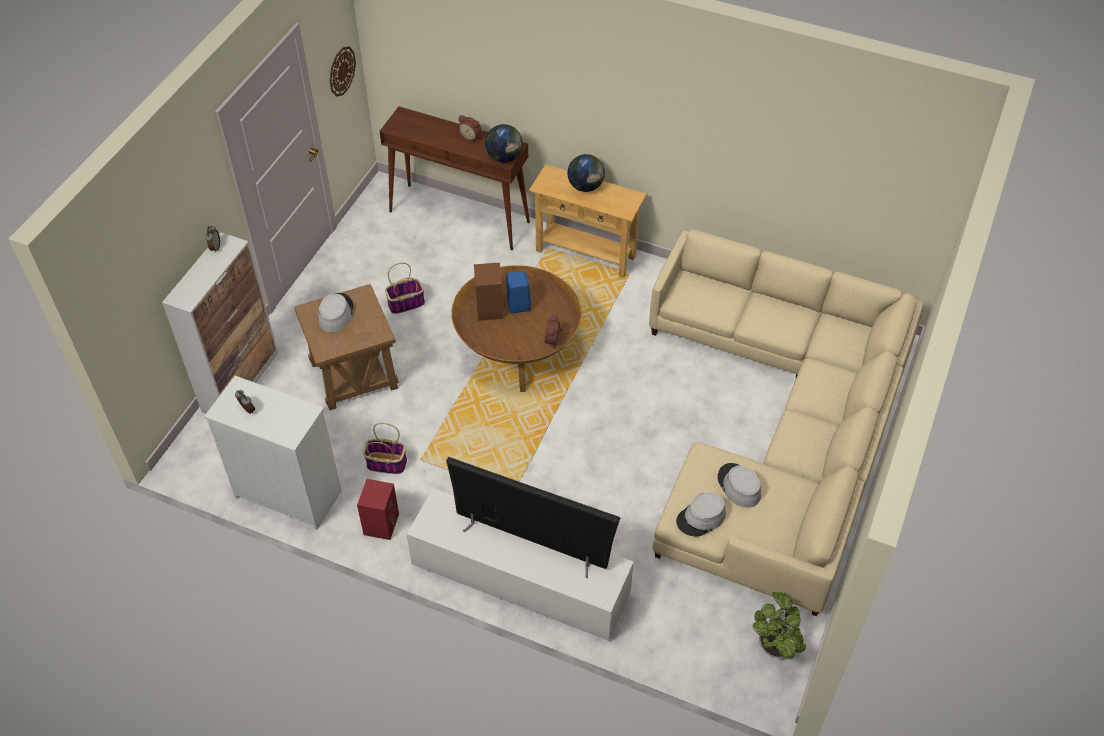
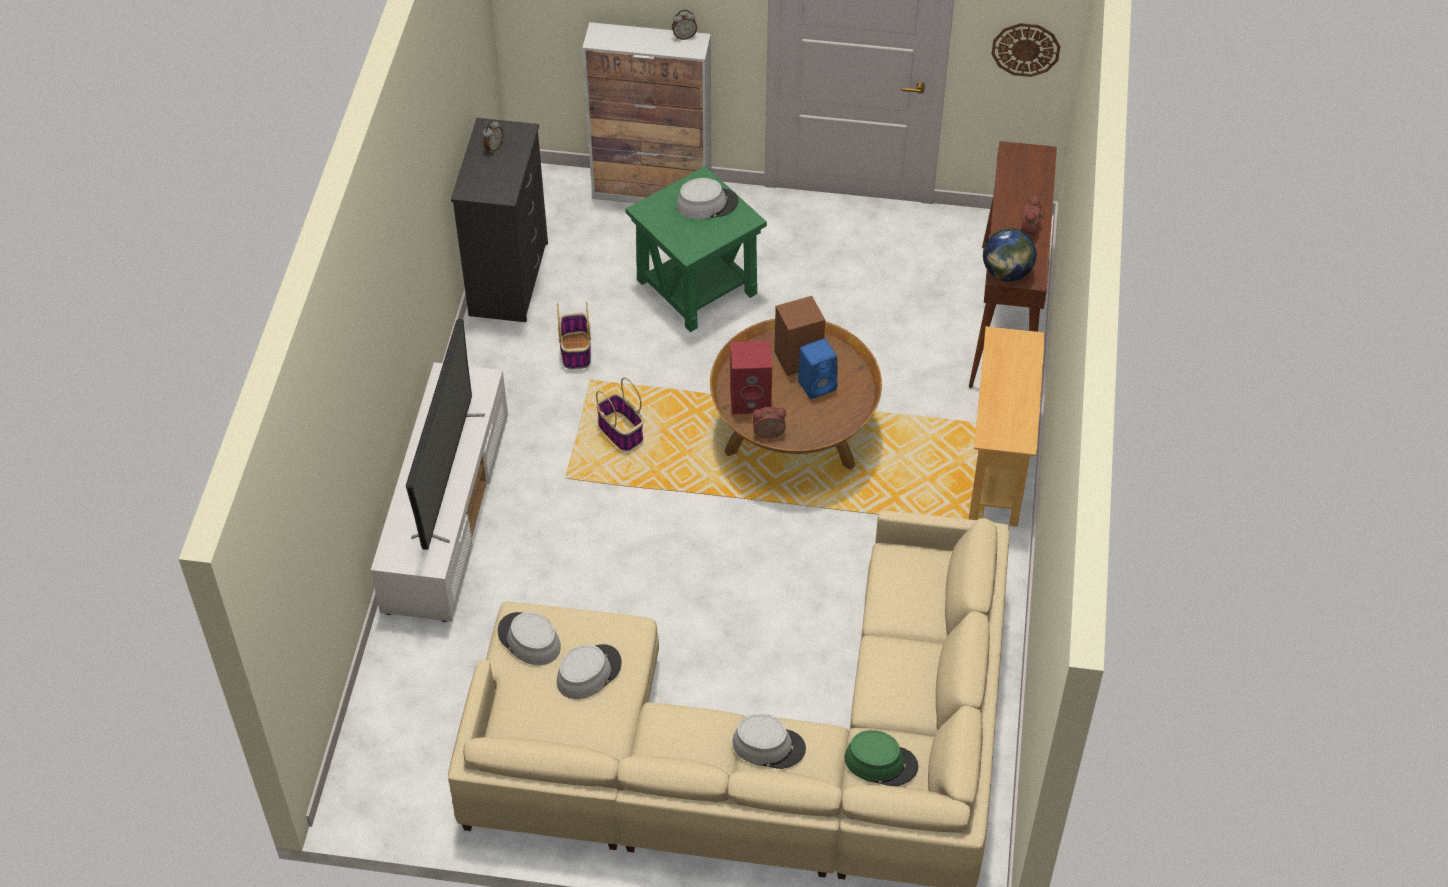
camera: 75 degrees right, 0 degrees up
white dresser [204,376,342,530] -> black dresser [451,118,548,322]
brown side table [294,284,399,410] -> green side table [625,166,767,332]
red speaker [357,479,399,540] -> red speaker moved to [730,341,772,414]
basket [385,263,425,314] -> basket moved to [596,377,644,451]
globe [567,154,605,192] -> none
potted plant [753,592,806,659] -> none
none -> grey hat [732,714,806,769]
none -> green hat [844,730,918,786]

